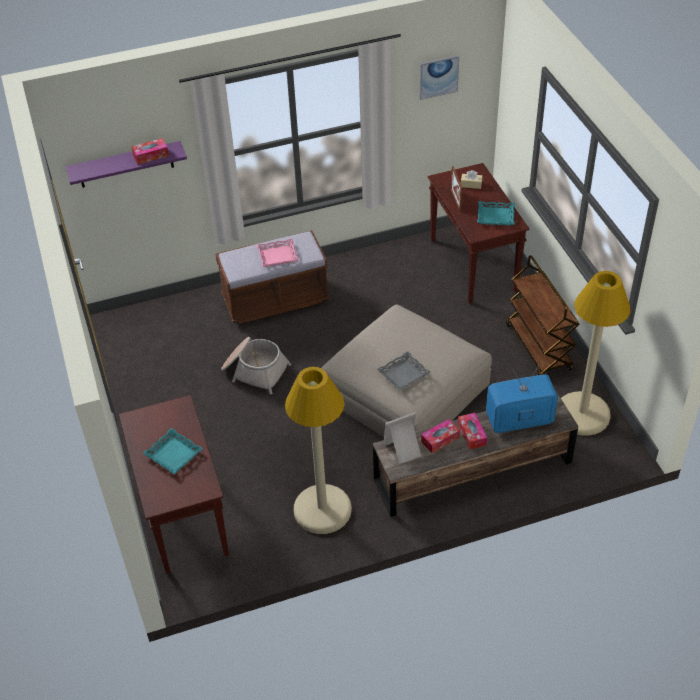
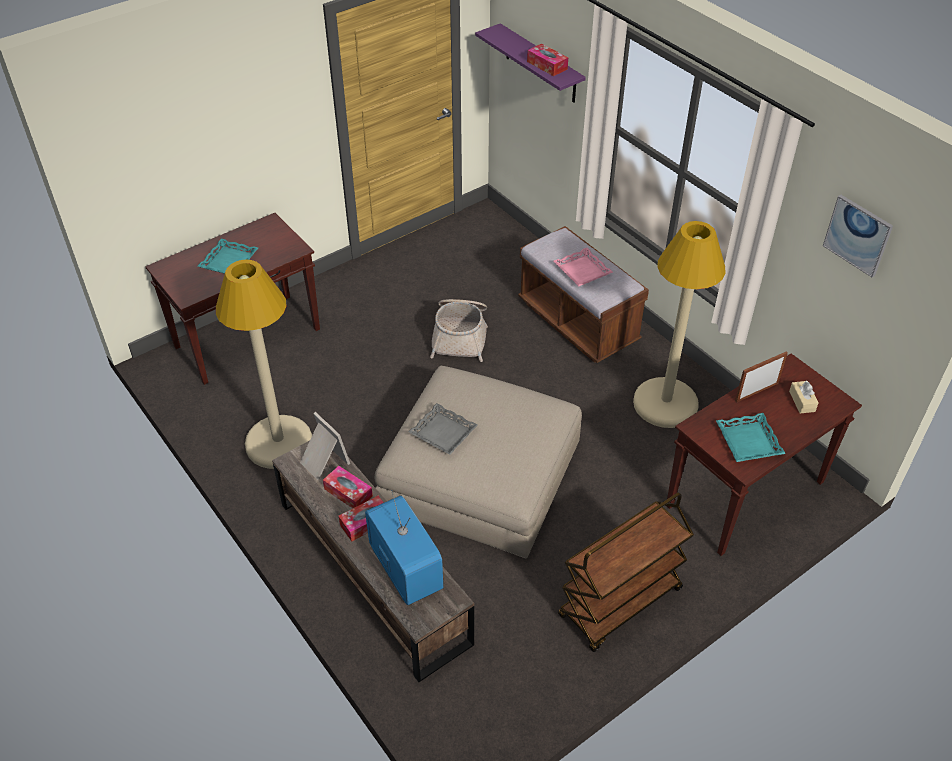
camera: 70 degrees right, 0 degrees up
beige floor lamp [561,271,630,436] -> beige floor lamp moved to [633,221,725,428]

